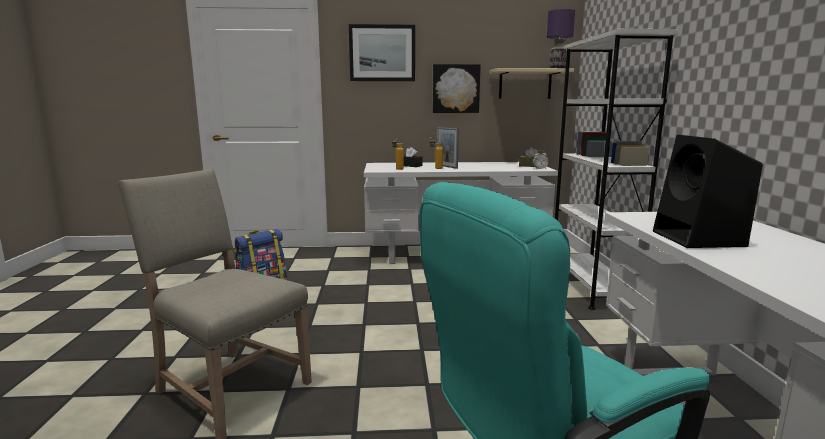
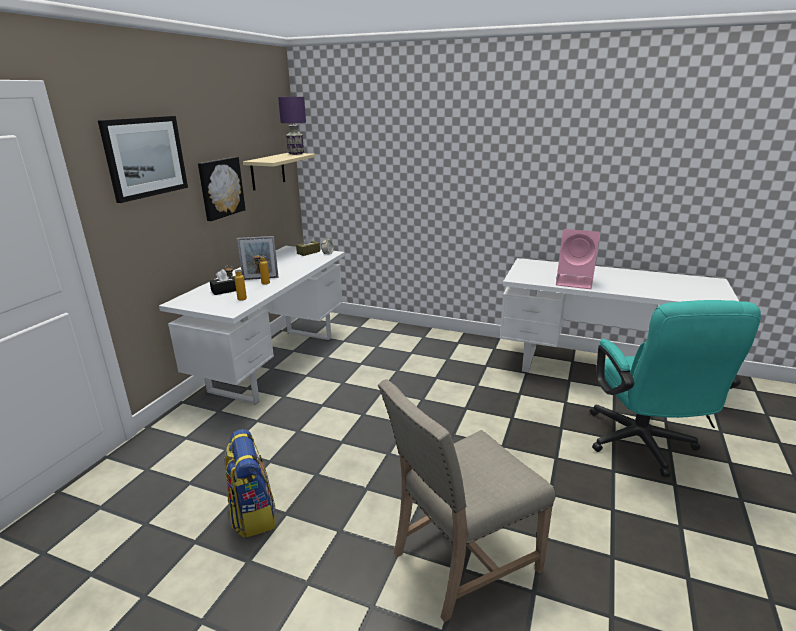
camera: 65 degrees left, 10 degrees up
white bookcase [555,29,679,310] -> none
black speaker [653,135,763,248] -> pink speaker [556,229,600,289]

